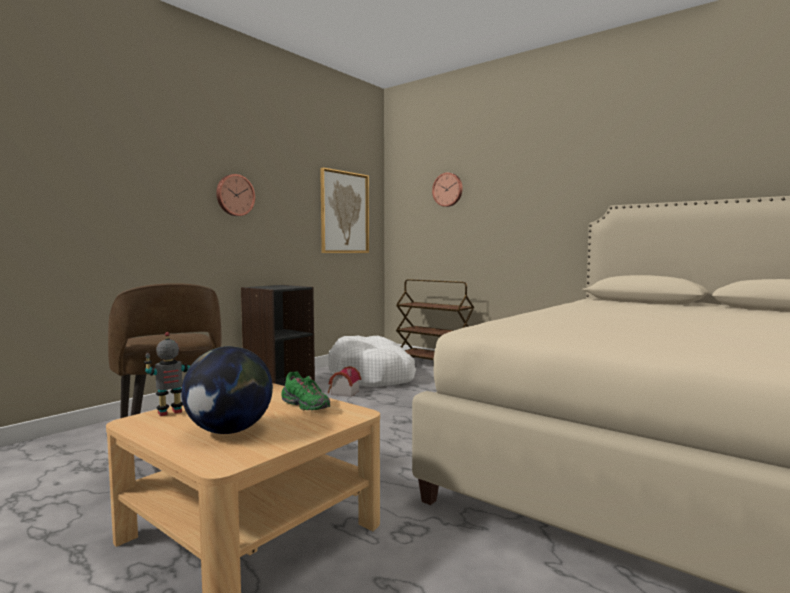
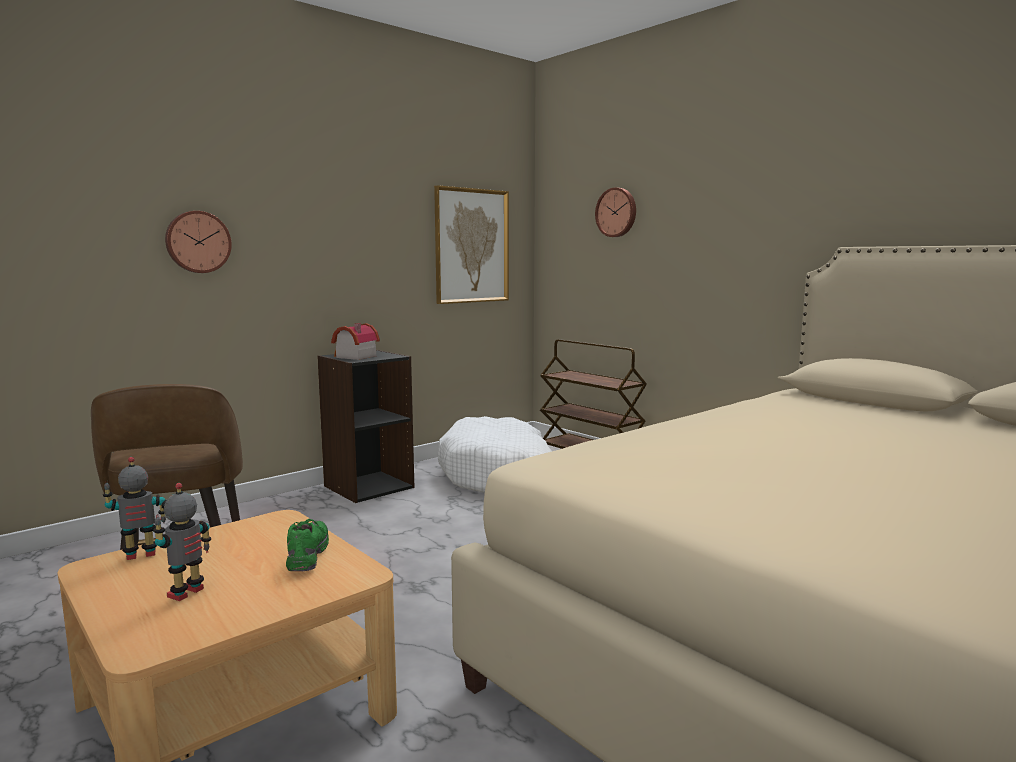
camera: 10 degrees right, 5 degrees up
globe [181,346,273,434] -> toy robot [153,483,211,601]
wall clock [216,174,255,216] -> wall clock moved to [165,211,232,273]
green shoe [281,371,330,410] -> green shoe turned 150 degrees counterclockwise [286,519,329,571]
toy house [328,366,361,397] -> toy house moved to [331,323,380,360]

